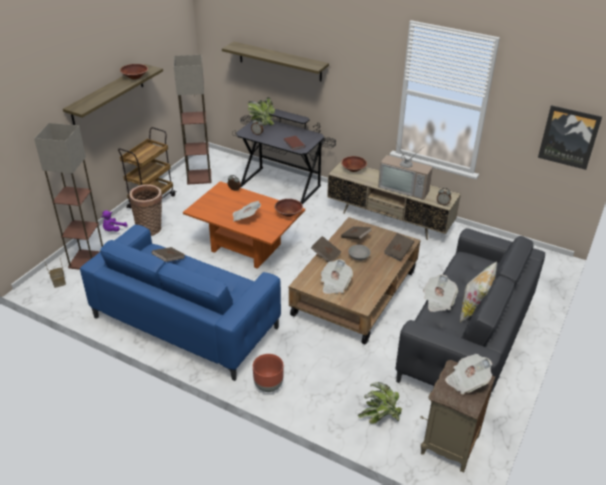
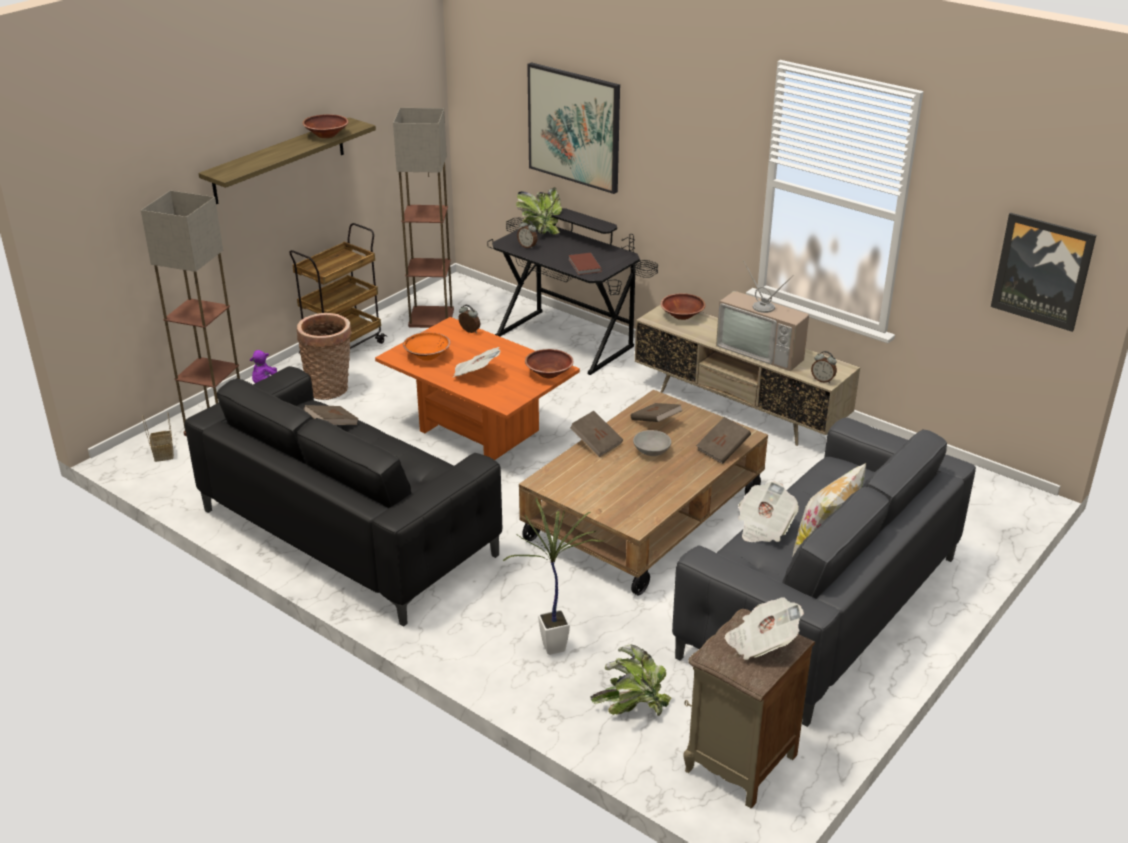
camera: 10 degrees right, 5 degrees down
blue sofa [80,224,281,381] -> black sofa [185,366,502,627]
shelf [222,42,329,81] -> picture [527,62,620,194]
brown planter [253,354,284,392] -> none
newspaper [321,259,353,294] -> none
none -> orange bowl [403,332,450,361]
none -> potted plant [503,498,604,655]

